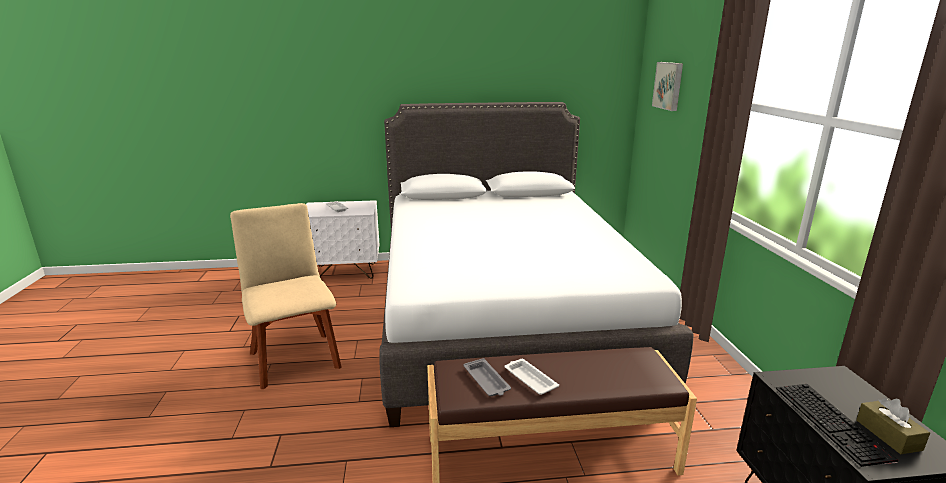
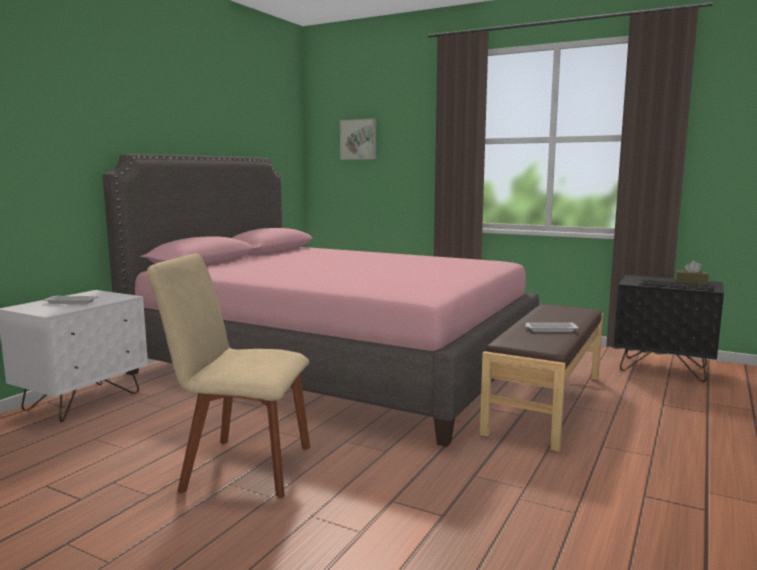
camera: 55 degrees left, 10 degrees down
white bed [379,102,694,427] -> pink bed [103,154,539,447]
grey tray [463,358,511,396] -> none

